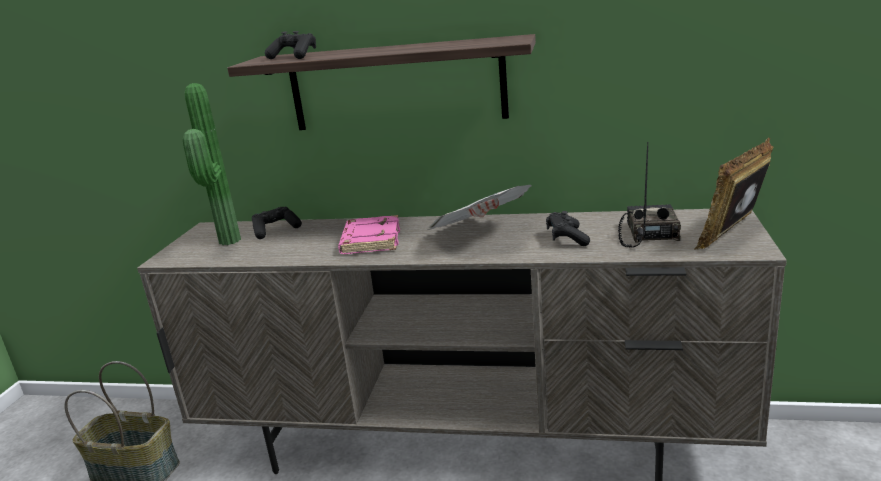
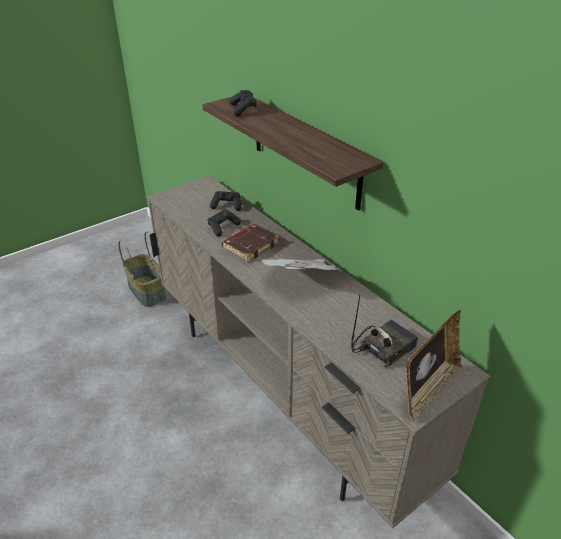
camera: 40 degrees right, 15 degrees up
potted plant [183,83,241,245] -> none
pink book [338,215,400,254] -> brown book [222,224,279,262]
black game controller [546,211,590,246] -> black game controller moved to [207,210,241,236]
picture frame [694,137,774,249] -> picture frame turned 135 degrees clockwise [406,310,462,422]

